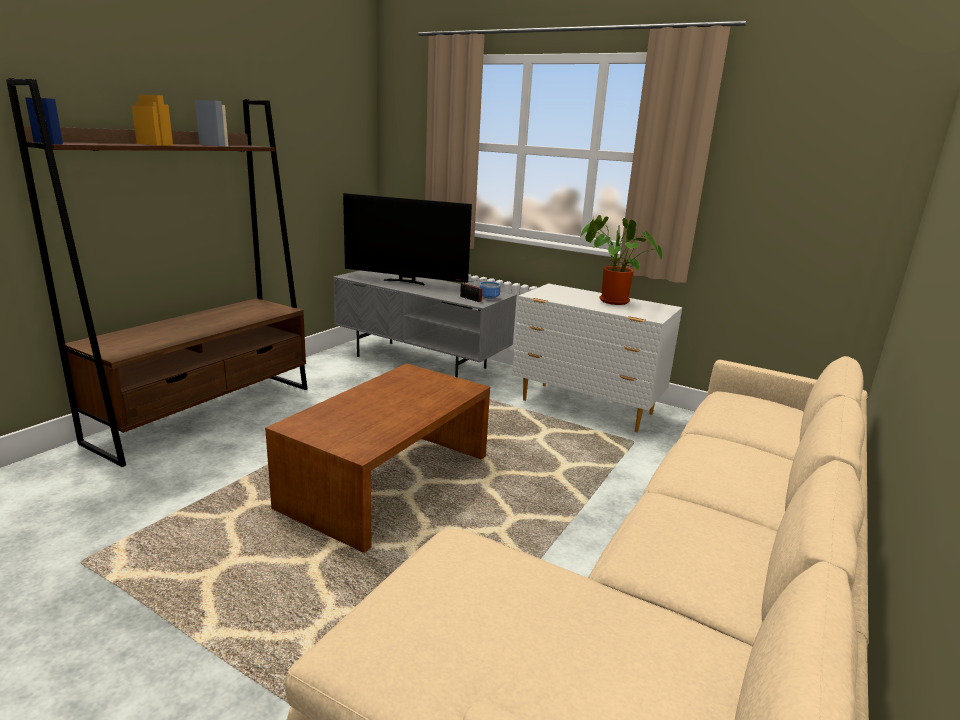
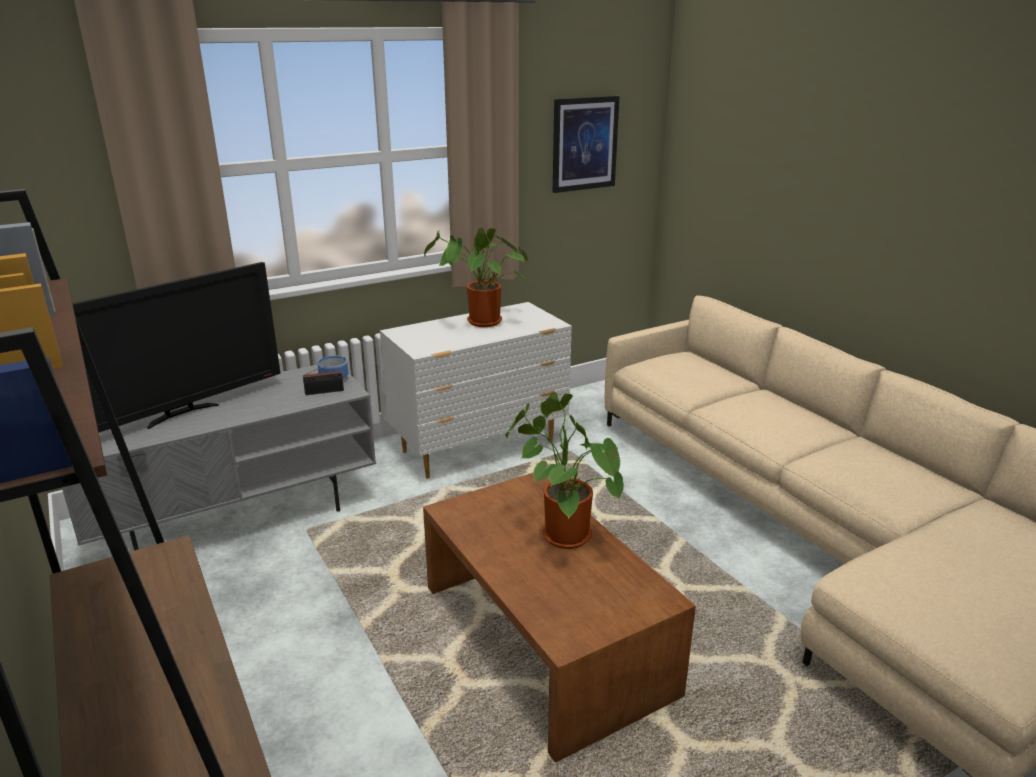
camera: 60 degrees left, 5 degrees up
none -> potted plant [505,392,624,549]
none -> picture [553,96,620,193]

